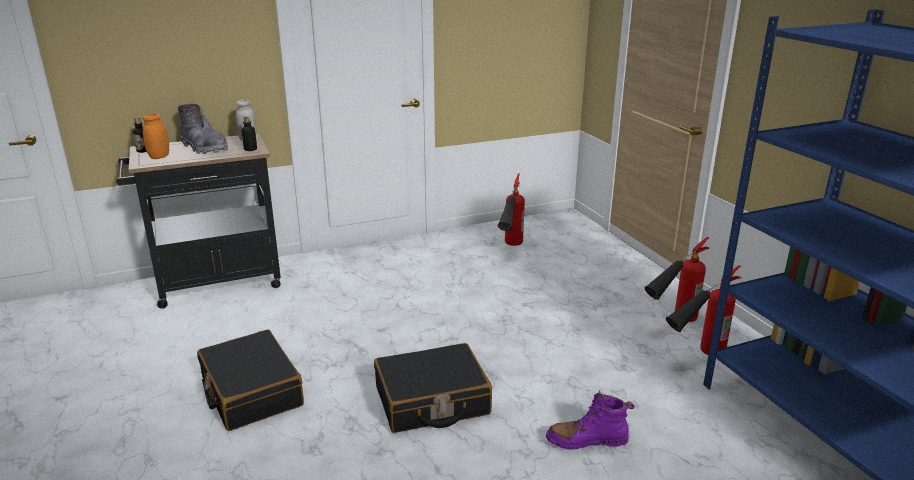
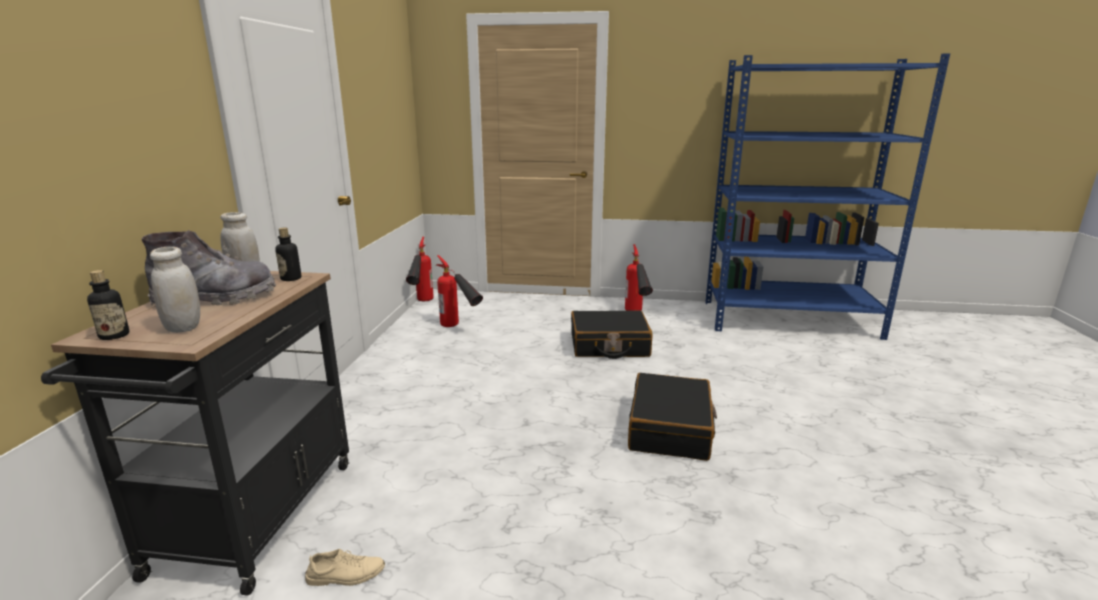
camera: 60 degrees left, 5 degrees down
orange jar [143,113,169,159] -> white jar [150,247,200,333]
black suitcase [197,329,304,431] -> black suitcase moved to [571,311,653,359]
purple boot [546,391,635,450] -> none
fire extinguisher [666,265,742,355] -> fire extinguisher moved to [406,237,434,301]
none -> beige shoe [305,549,385,586]

